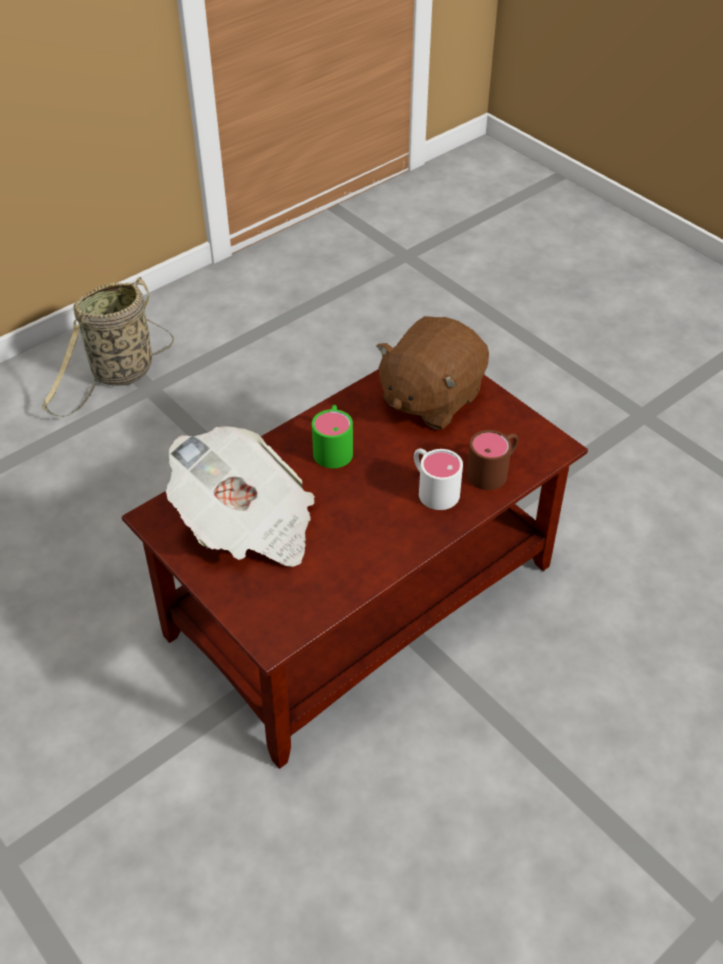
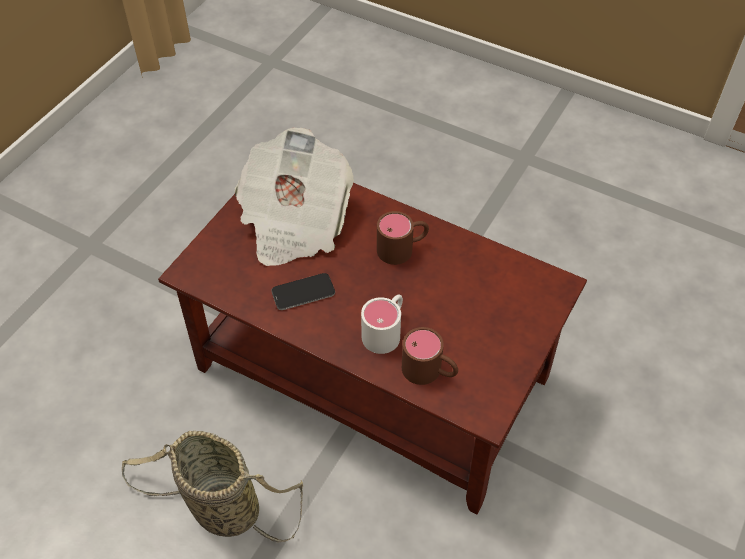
camera: 70 degrees right, 5 degrees up
basket [42,277,174,417] -> basket moved to [122,431,303,542]
green mug [312,405,353,468] -> brown mug [377,211,429,265]
brown plush toy [376,316,489,430] -> none
none -> phone [271,273,335,310]

